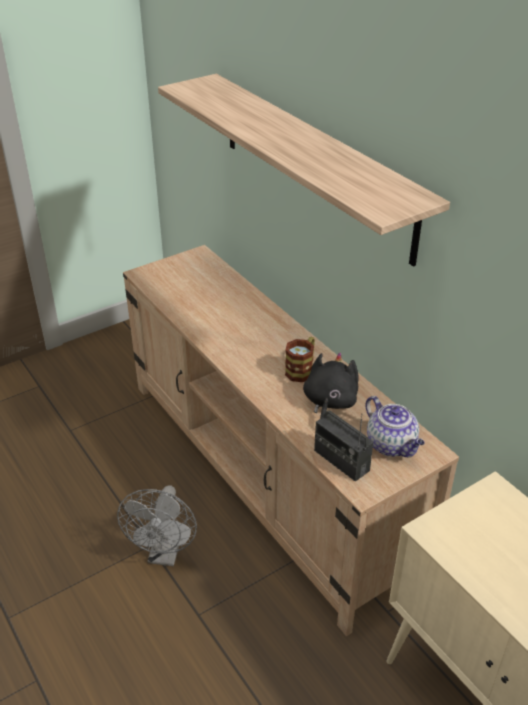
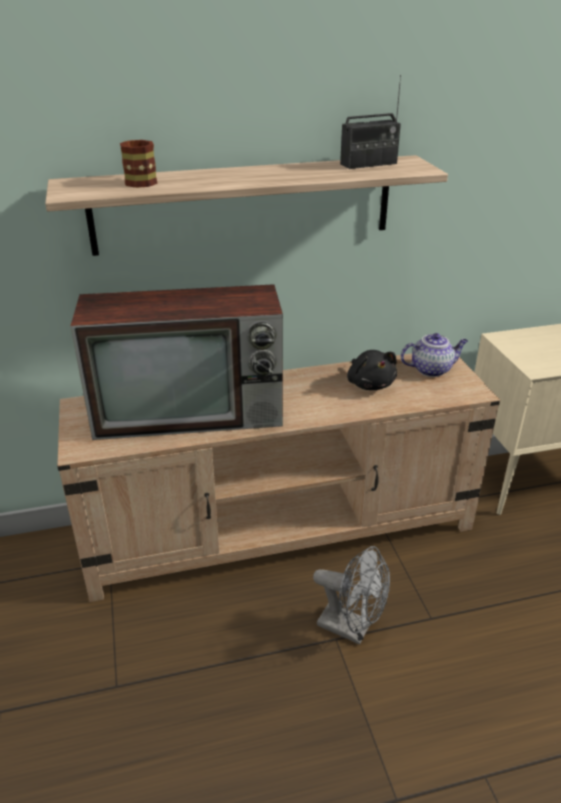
camera: 70 degrees left, 5 degrees down
mug [285,337,315,382] -> mug moved to [120,140,158,188]
black plush toy [303,352,359,419] -> black plush toy turned 150 degrees counterclockwise [347,350,397,390]
radio [314,411,373,482] -> radio moved to [340,75,401,169]
none -> television [71,284,283,440]

